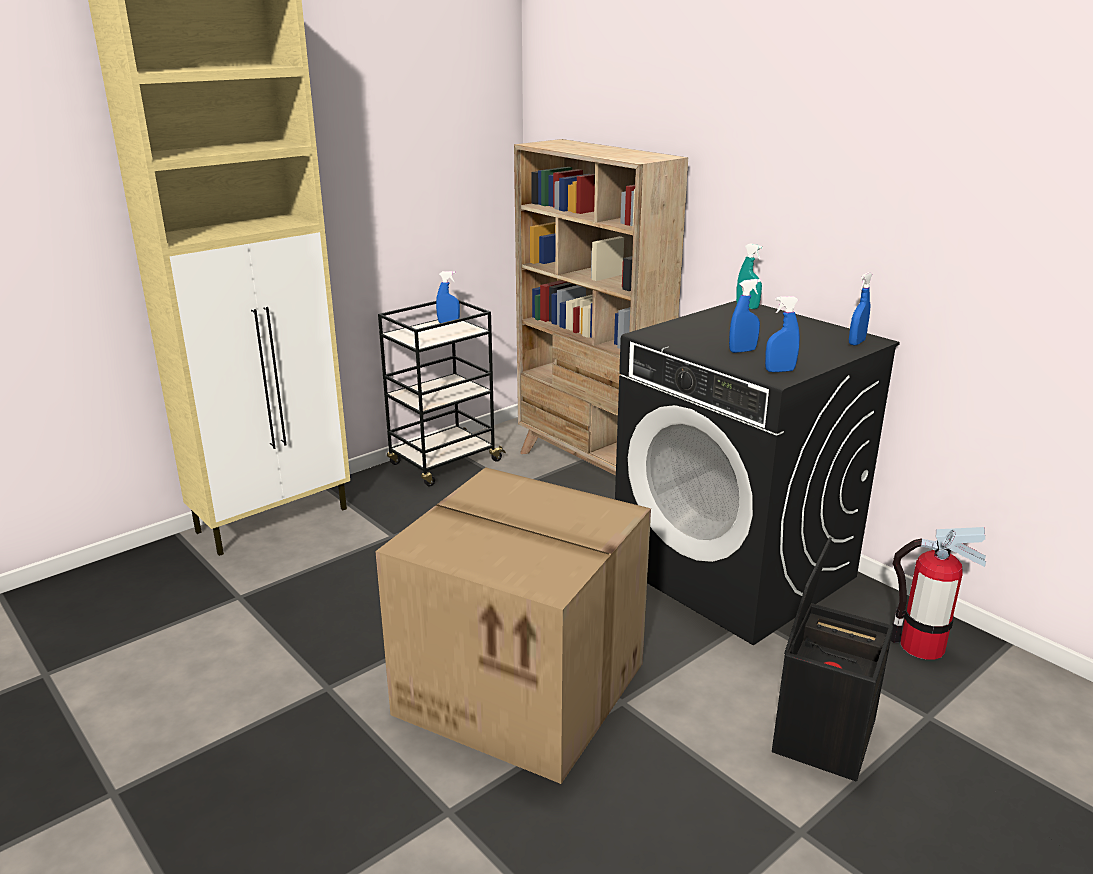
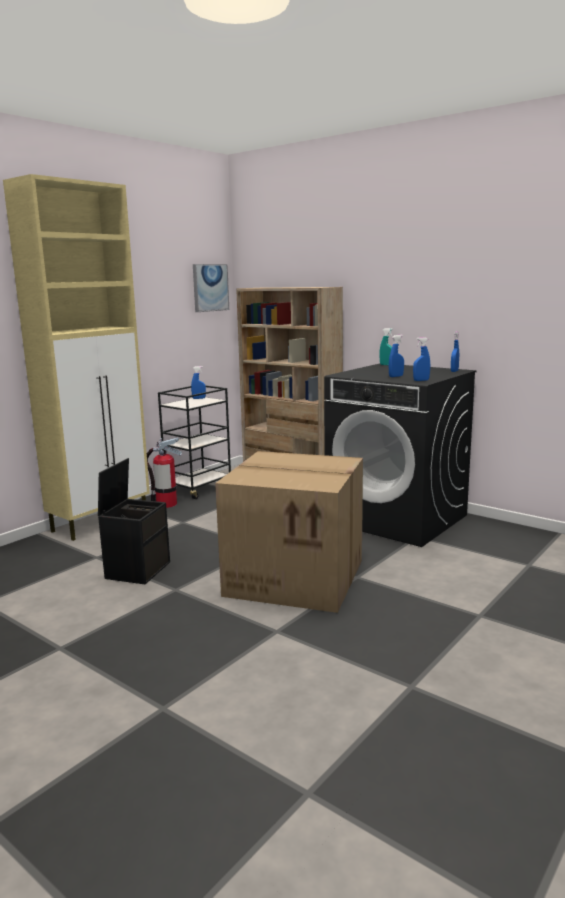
camera: 10 degrees left, 10 degrees down
black storage box [772,537,893,782] -> black storage box moved to [98,458,170,584]
fire extinguisher [891,527,986,660] -> fire extinguisher moved to [147,437,182,508]
none -> picture [193,264,229,312]

